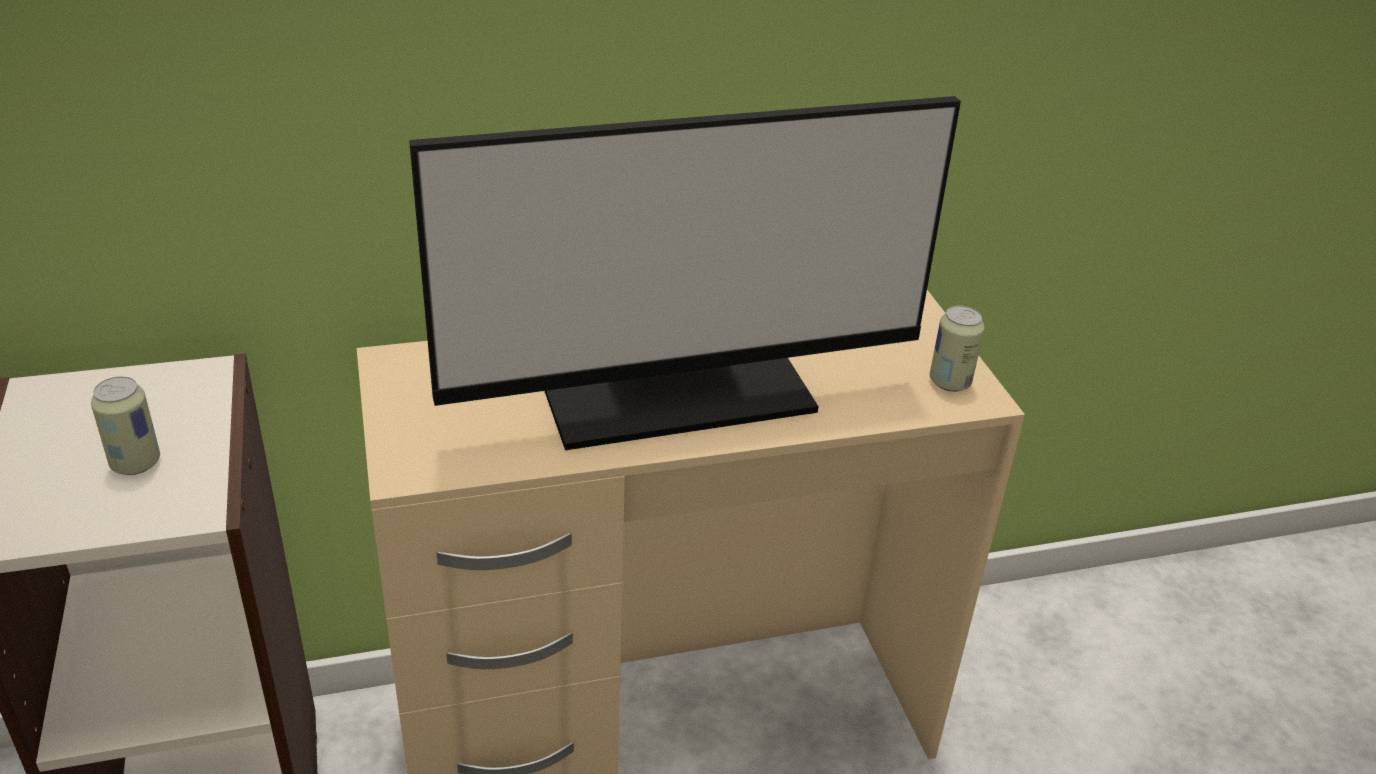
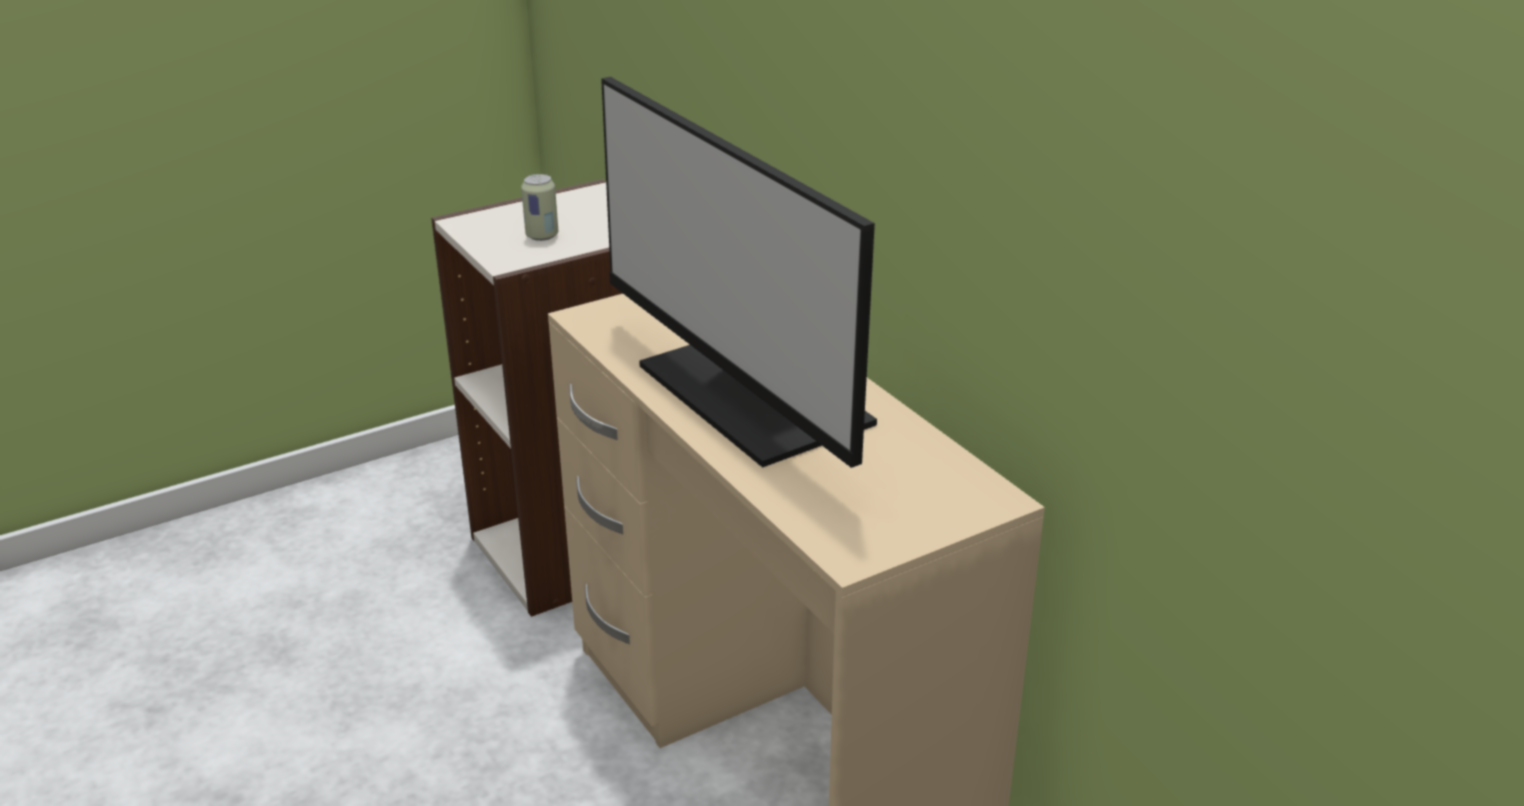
camera: 75 degrees right, 5 degrees down
can [930,306,984,392] -> none

